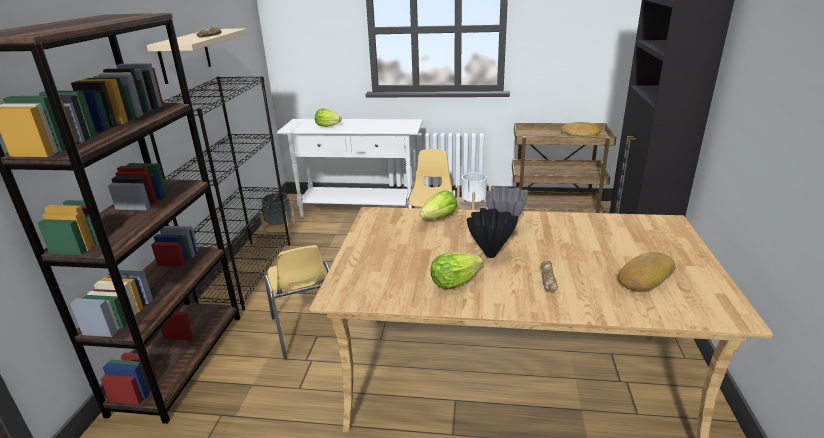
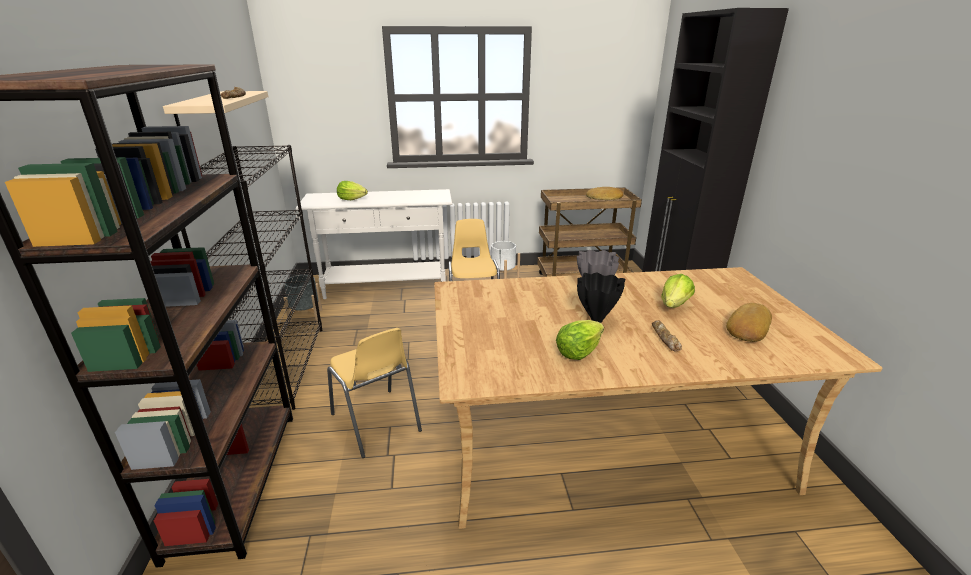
camera: 15 degrees left, 0 degrees up
lettuce [420,190,458,220] -> lettuce moved to [661,274,695,308]

